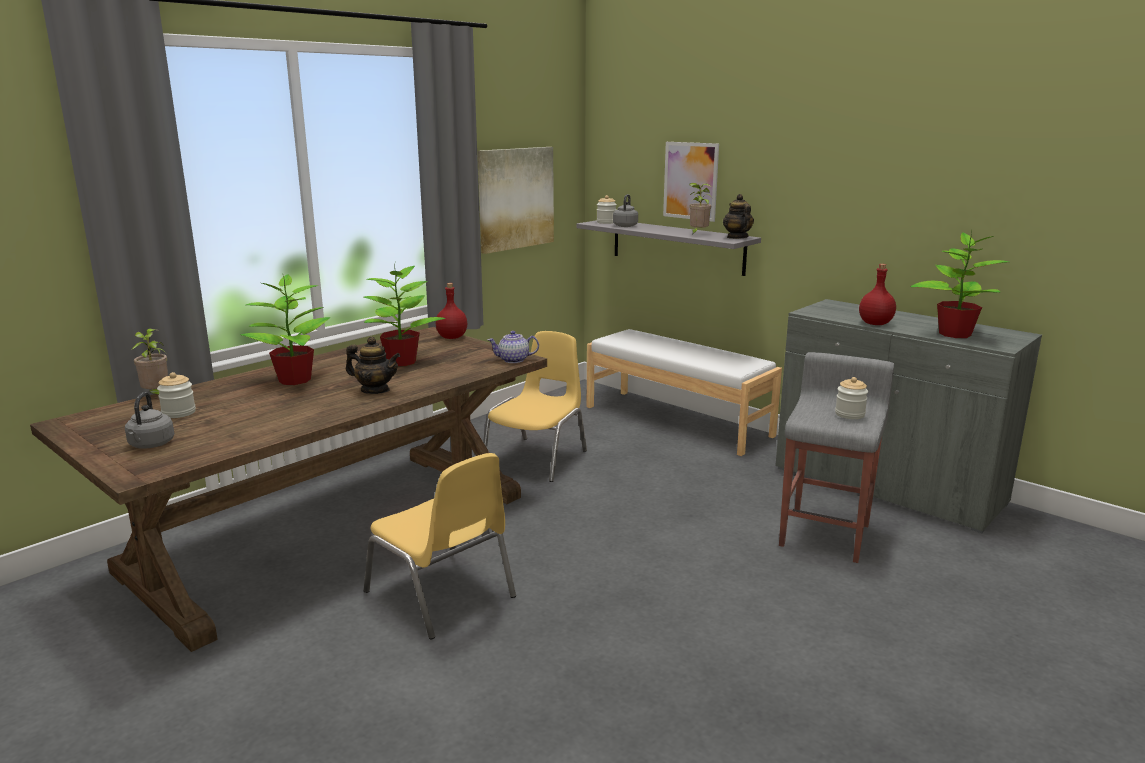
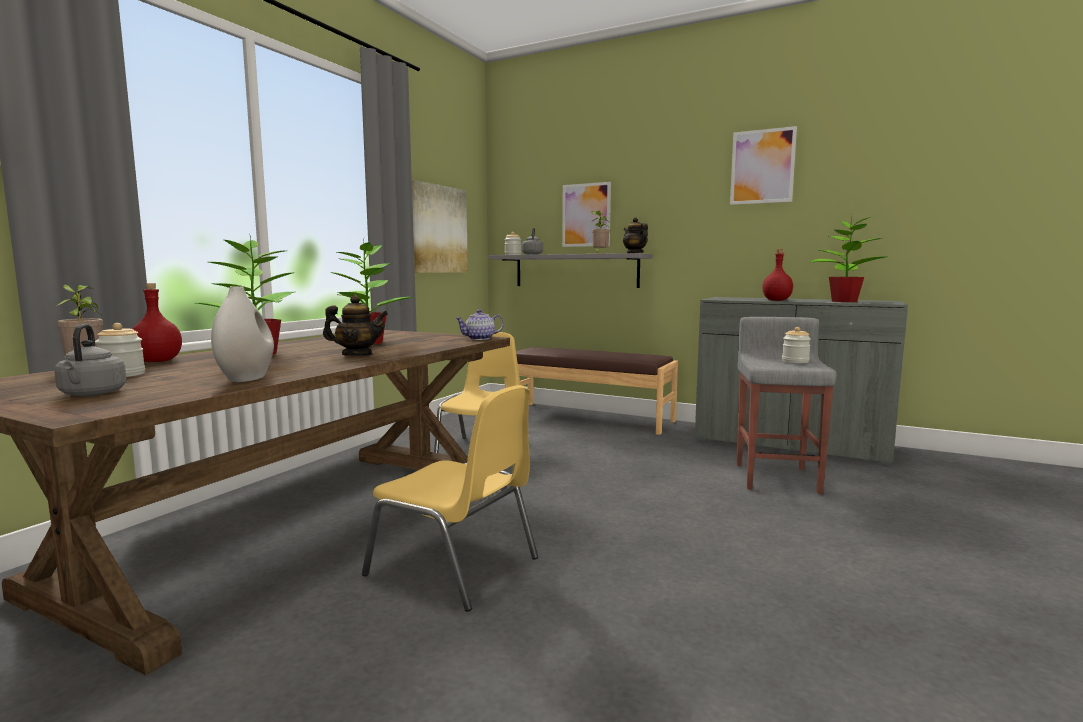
camera: 15 degrees left, 10 degrees down
red bottle [436,283,467,339] -> red bottle moved to [132,283,182,362]
white bench [587,329,782,456] -> brown bench [505,347,678,435]
none -> white vase [211,286,274,382]
none -> picture [730,126,797,205]

